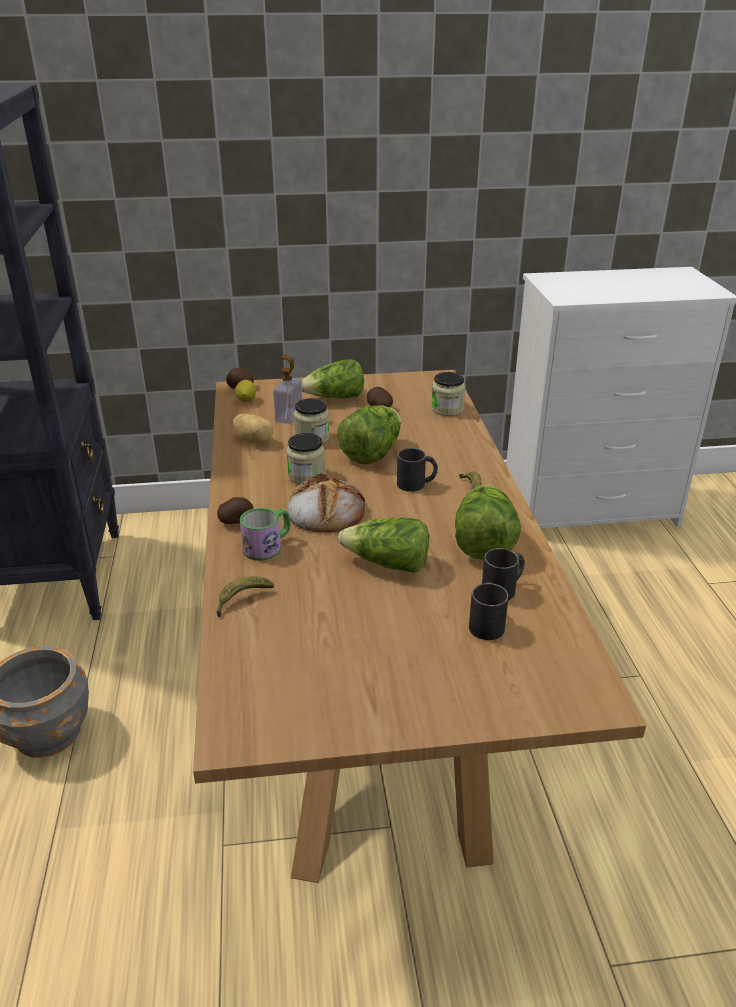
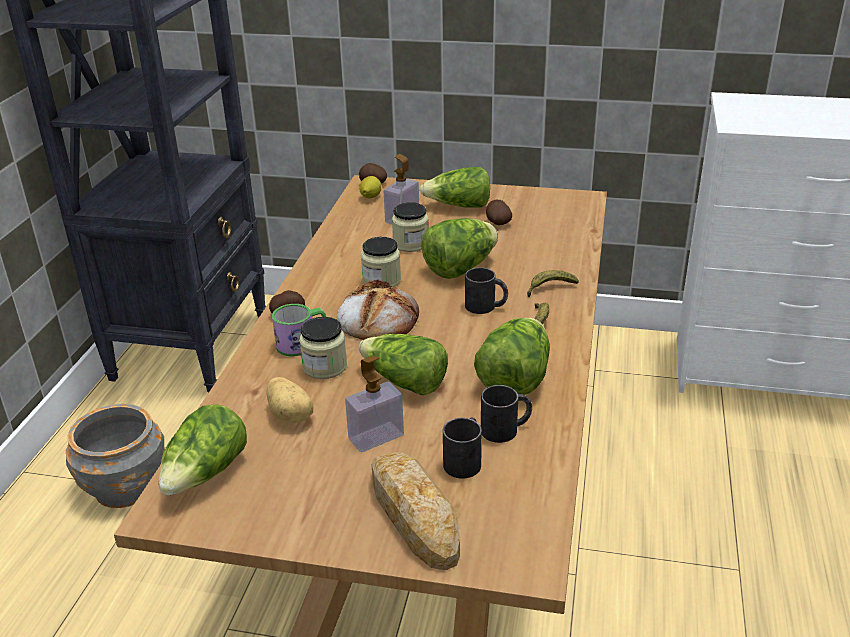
camera: 20 degrees right, 0 degrees up
banana [217,576,274,617] -> banana moved to [527,270,579,297]
potato [233,414,273,443] -> potato moved to [267,377,313,423]
jar [431,372,465,416] -> jar moved to [299,317,347,379]
none -> lettuce [159,404,247,495]
none -> soap dispenser [345,355,404,452]
none -> bread [372,452,460,570]

